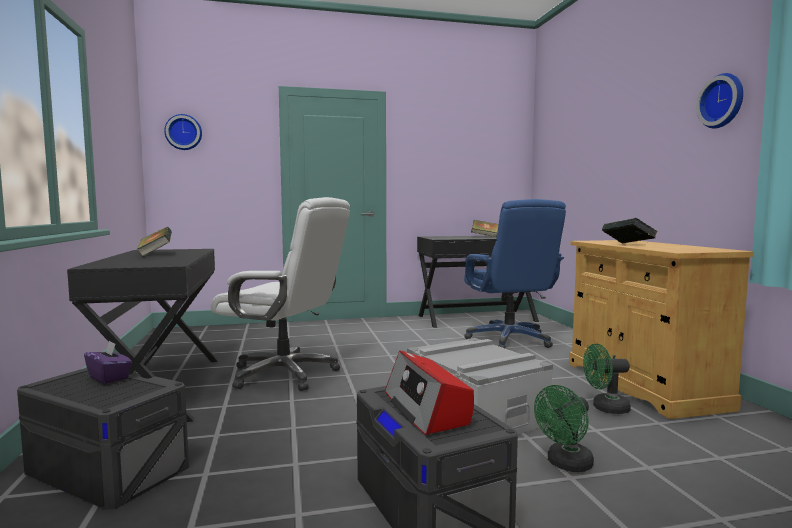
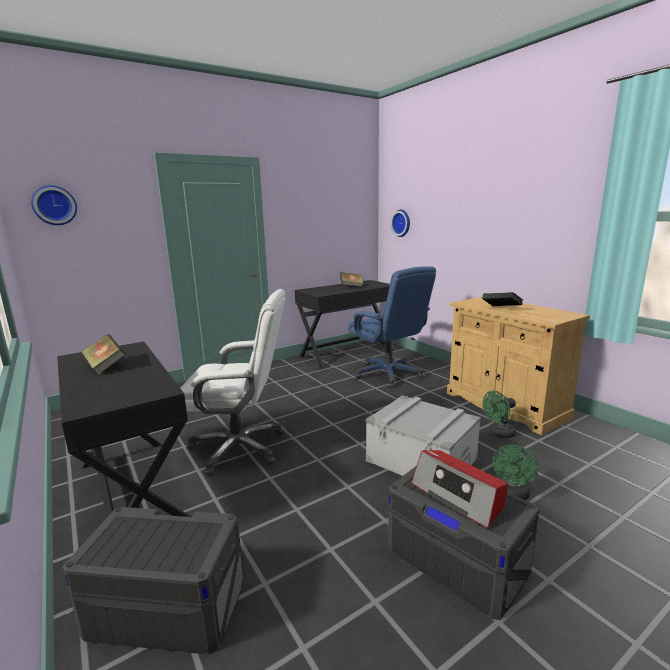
camera: 20 degrees left, 10 degrees up
purple tissue box [84,340,132,384] -> none
wall clock [696,73,743,129] -> wall clock moved to [391,210,410,237]

